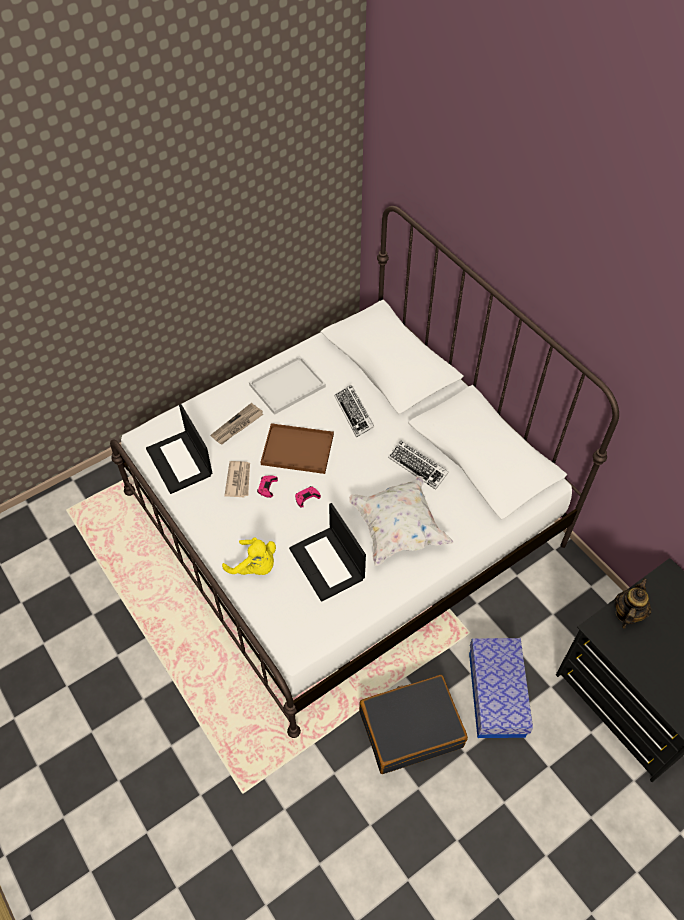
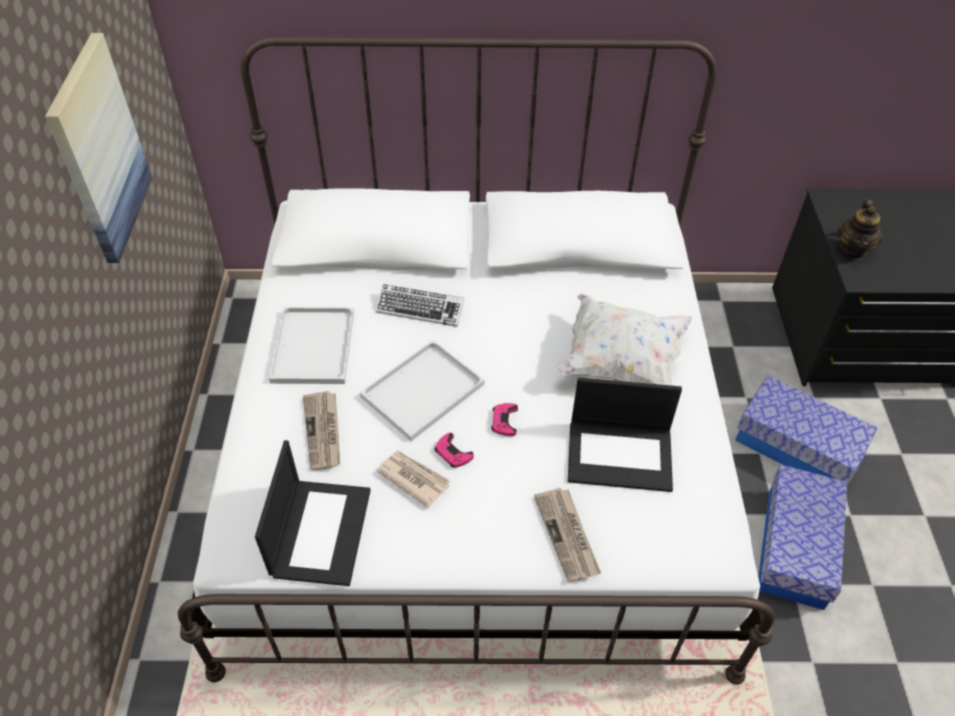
camera: 55 degrees left, 5 degrees down
laptop [146,404,212,494] -> laptop turned 90 degrees counterclockwise [255,440,371,586]
yellow plush toy [222,537,276,575] -> newspaper [534,488,601,582]
brown tray [260,423,334,474] -> white tray [360,340,484,441]
black suitcase [359,675,468,774] -> storage box [758,465,847,610]
keyboard [388,440,449,490] -> none
teapot [615,578,651,629] -> teapot turned 135 degrees counterclockwise [838,199,883,259]
none -> picture [45,33,152,263]

